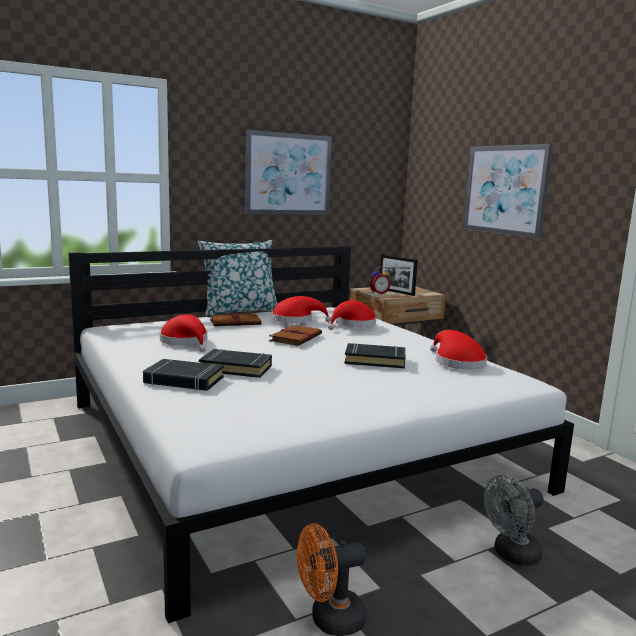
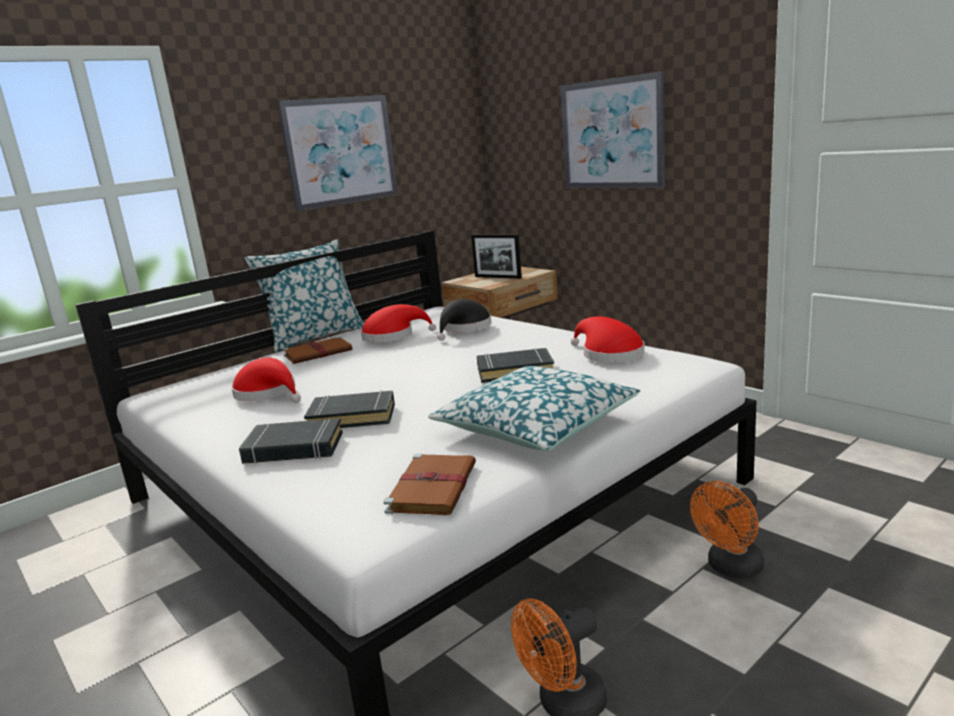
camera: 10 degrees left, 5 degrees up
brown book [269,325,322,346] -> brown book moved to [384,454,476,515]
red hat [328,300,376,330] -> black hat [437,299,492,341]
alarm clock [369,267,391,294] -> none
grey fan [484,475,544,566] -> orange fan [690,481,764,579]
none -> pillow [428,366,640,451]

